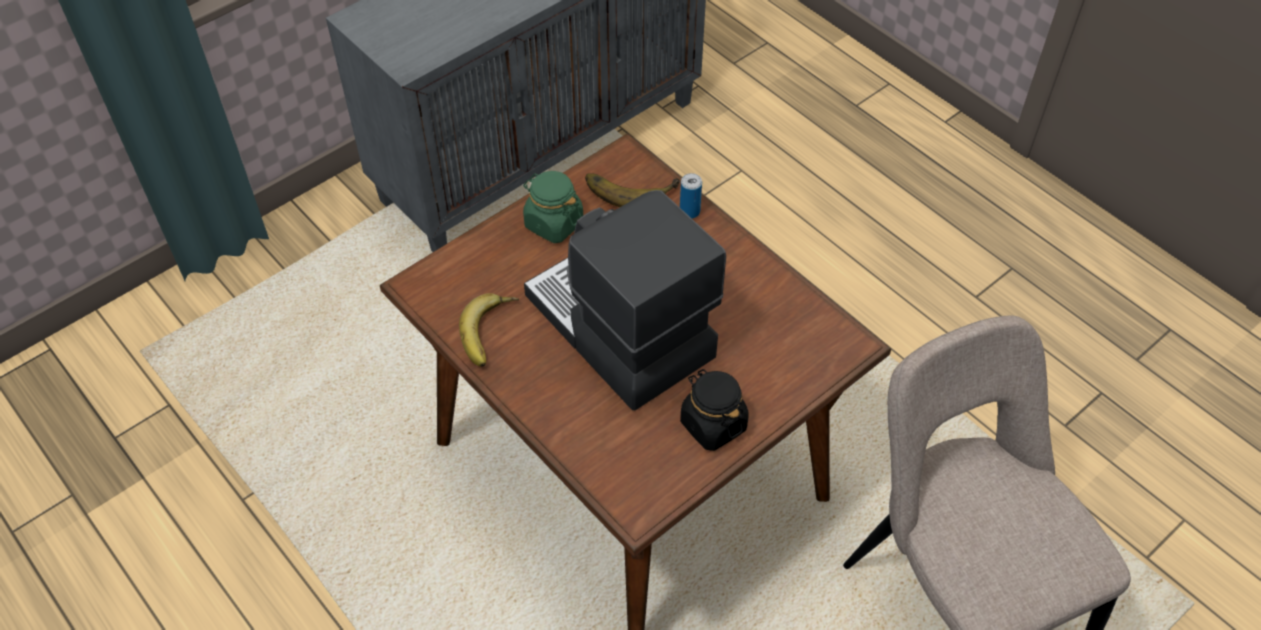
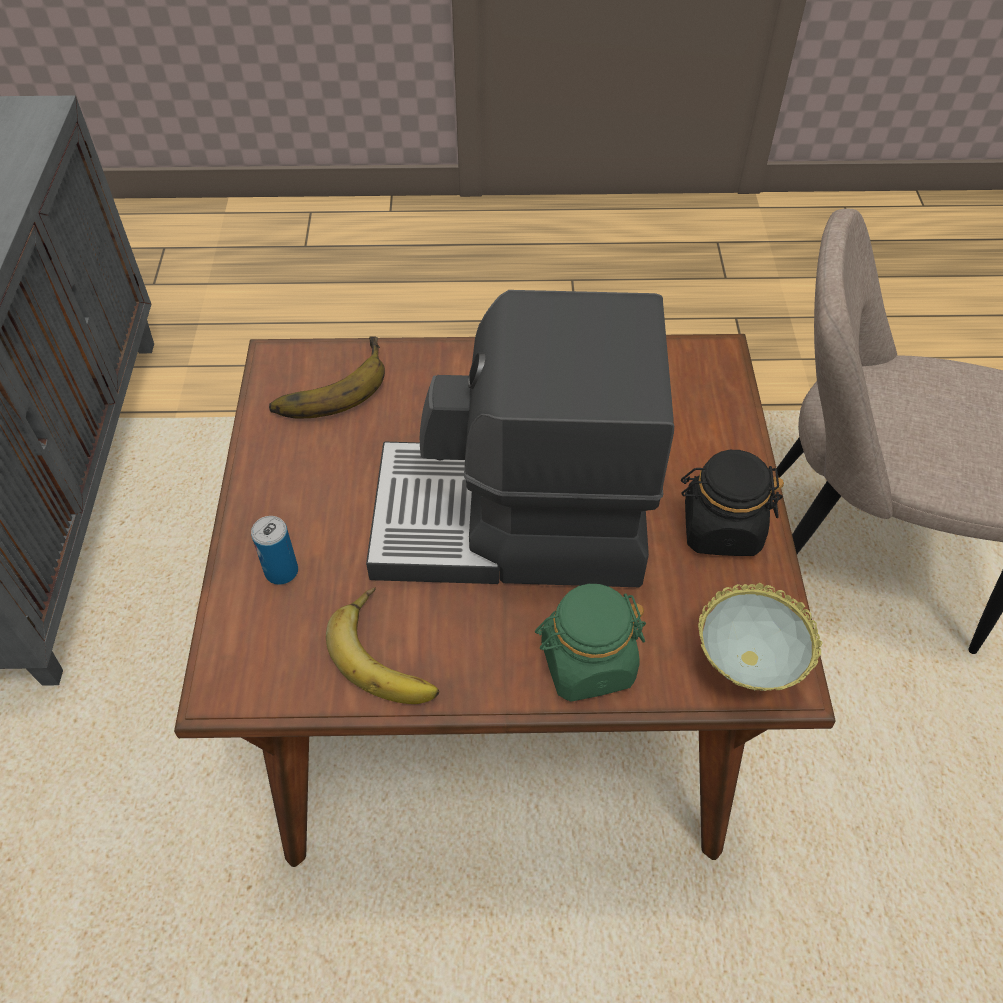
camera: 50 degrees left, 0 degrees up
green jar [523,171,583,243] -> green jar moved to [535,584,646,702]
can [680,173,702,219] -> can moved to [251,516,298,585]
none -> bowl [698,583,822,691]

